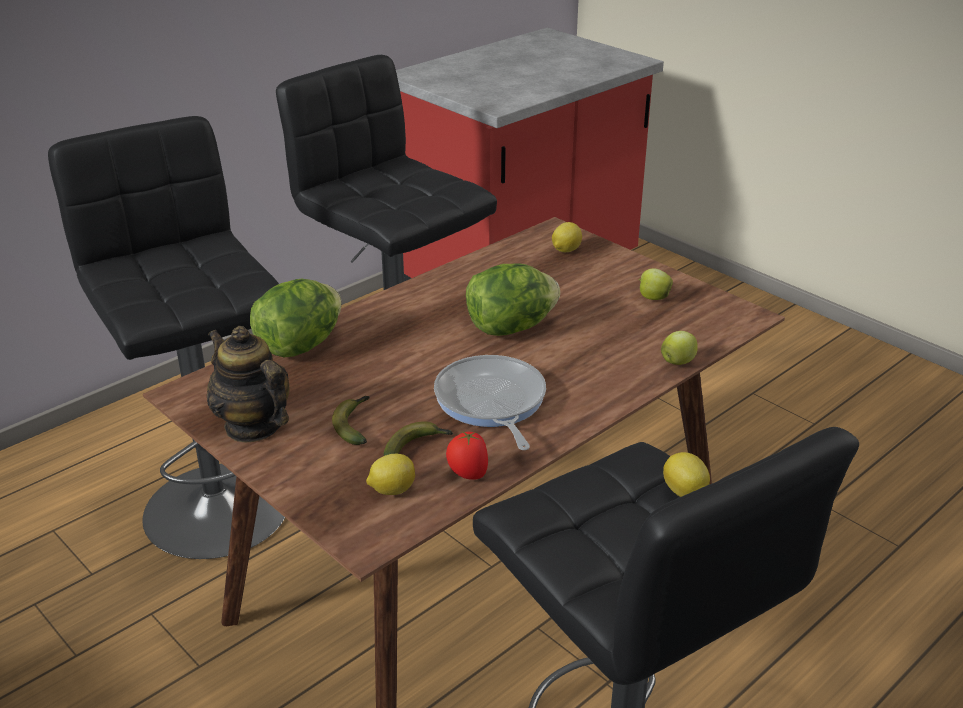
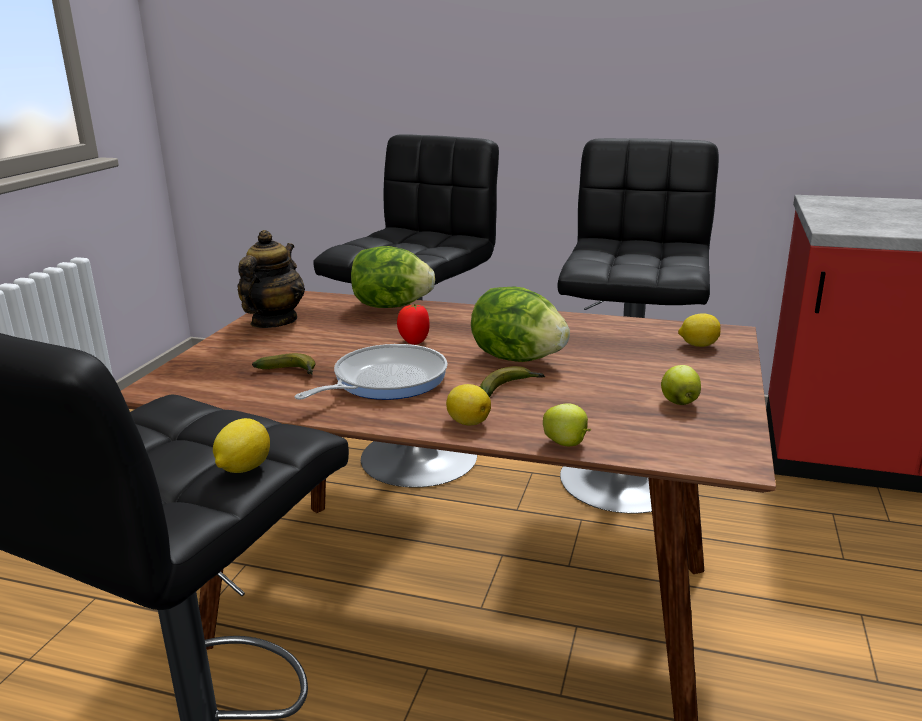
camera: 60 degrees right, 10 degrees down
banana [332,396,369,445] -> banana moved to [480,366,545,397]
lemon [366,454,415,495] -> lemon moved to [446,384,491,425]
tomato [446,432,488,480] -> tomato moved to [397,304,429,345]

